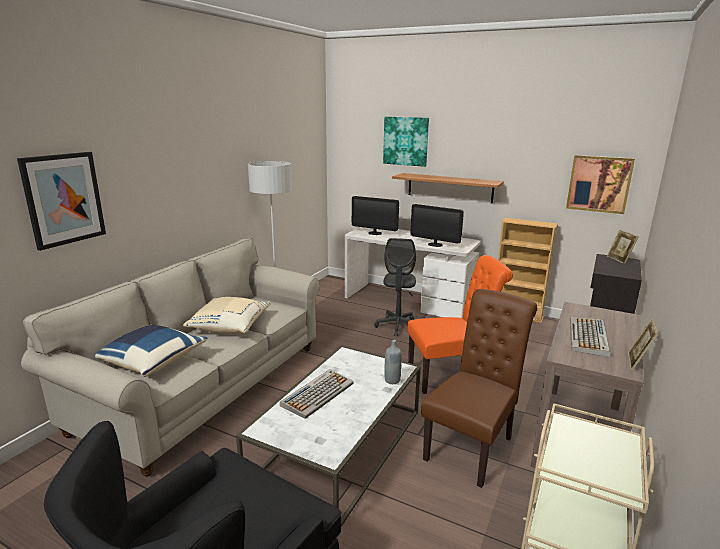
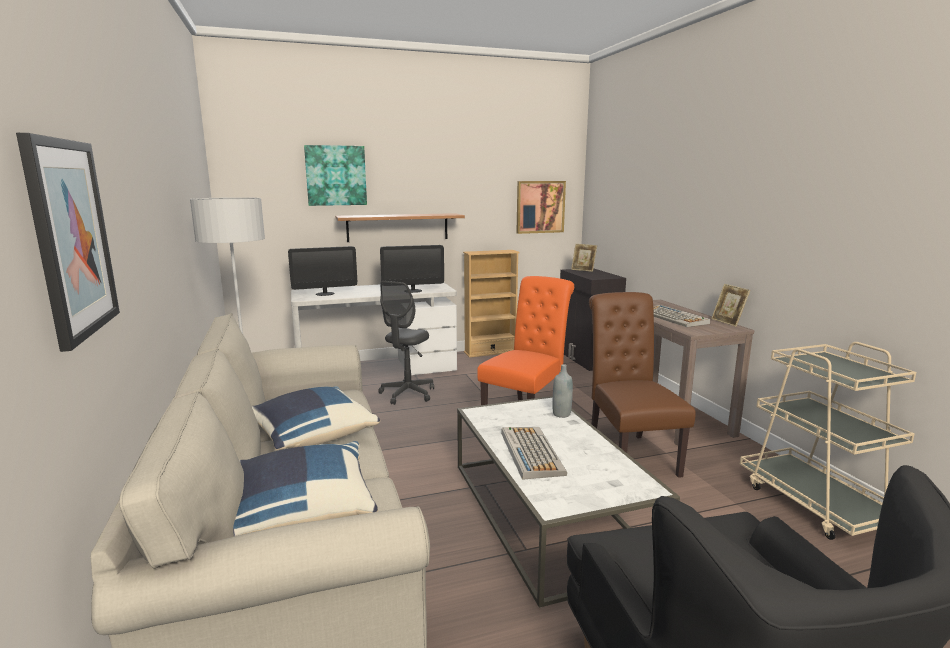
camera: 45 degrees left, 5 degrees down
beige pillow [183,297,271,334] -> blue pillow [252,386,380,450]
grey office chair [374,238,416,337] -> grey office chair turned 60 degrees clockwise [378,281,434,405]

